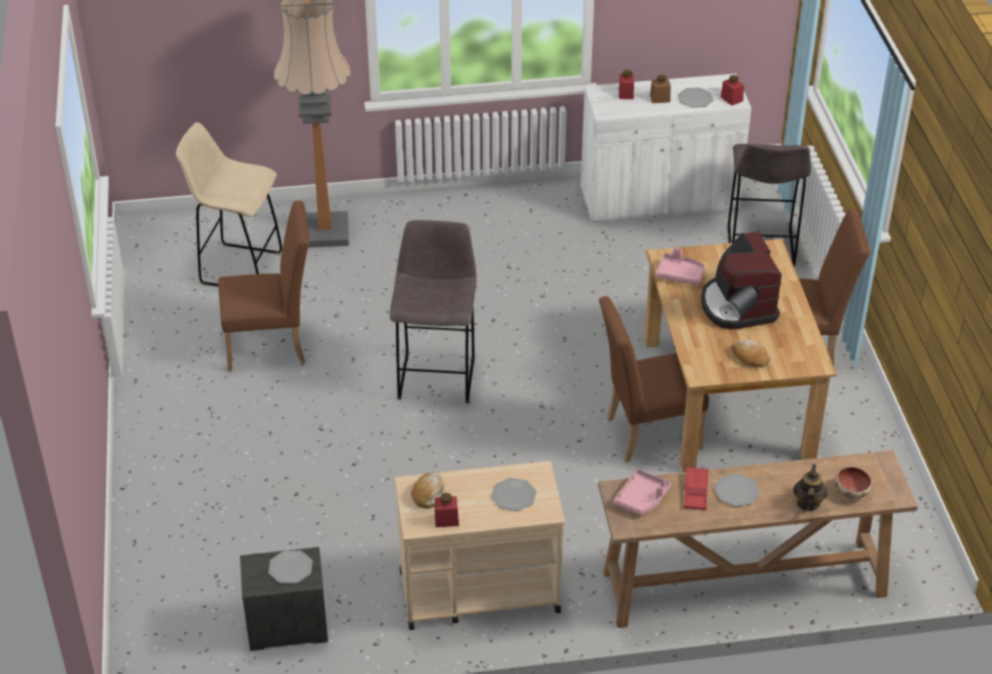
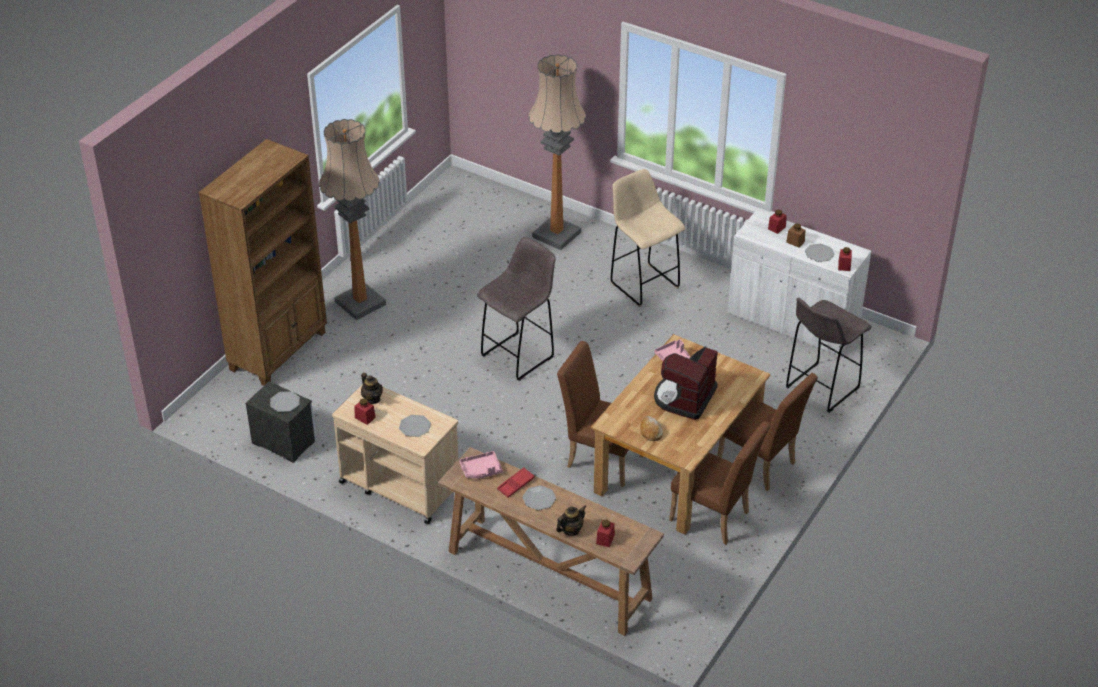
camera: 40 degrees right, 0 degrees up
beige stool [176,122,282,286] -> beige stool moved to [610,169,685,307]
brown chair [218,201,310,371] -> brown chair moved to [669,421,770,544]
bread [411,472,444,508] -> teapot [361,373,383,404]
bowl [835,467,872,499] -> red jar [596,520,615,547]
none -> brown bookcase [199,139,327,386]
none -> floor lamp [319,119,386,320]

